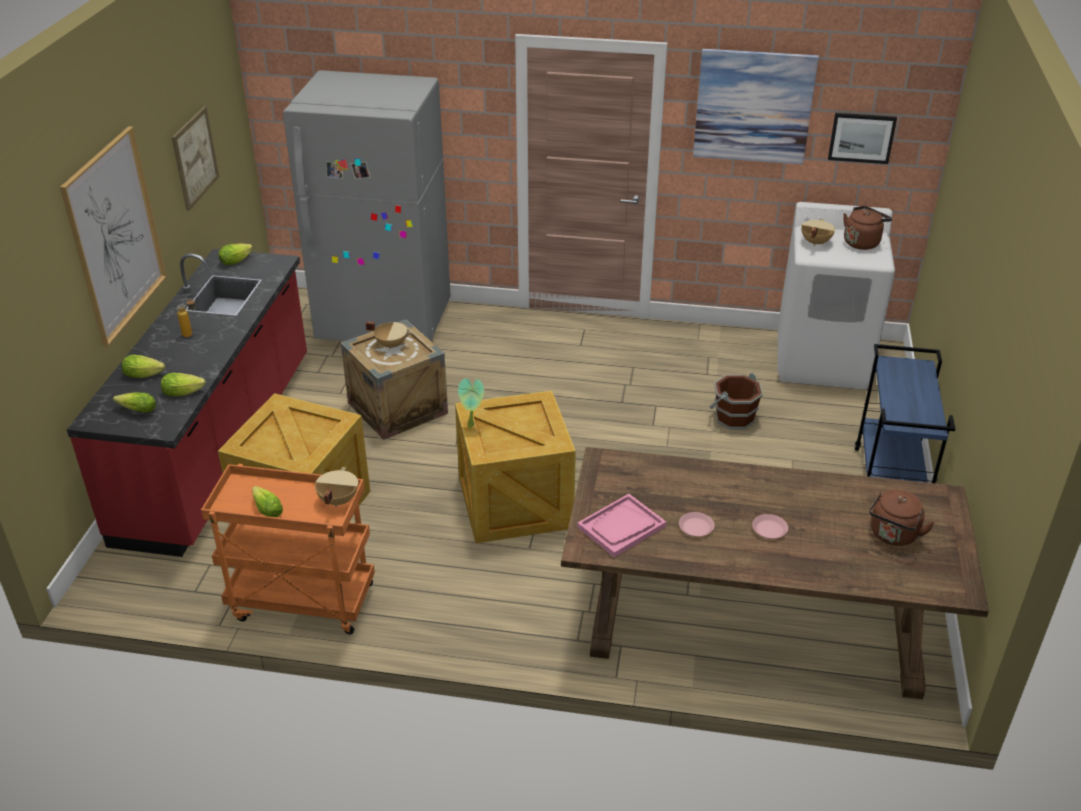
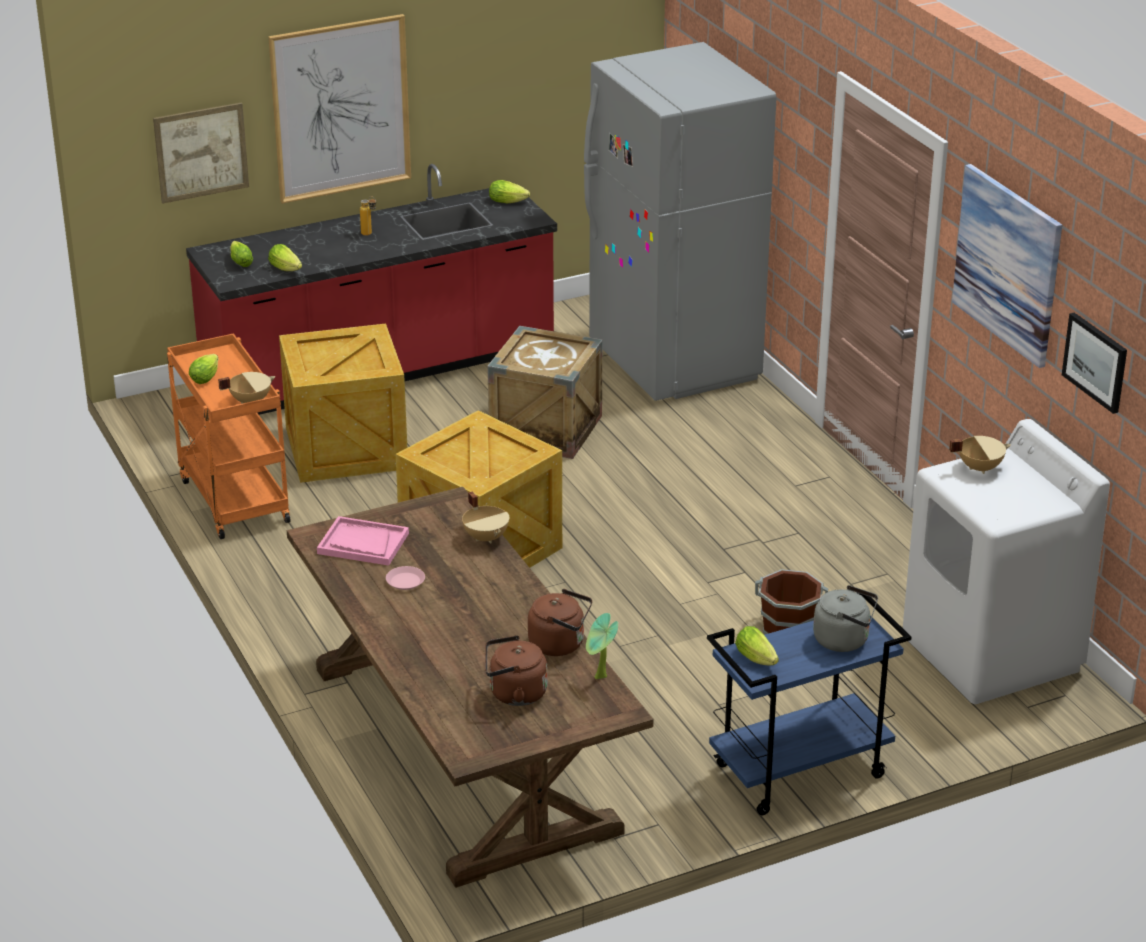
camera: 55 degrees right, 5 degrees down
lettuce [122,355,165,378] -> lettuce moved to [735,626,779,665]
picture [172,106,219,211] -> picture moved to [153,103,249,203]
beige cooking pot [366,322,412,350] -> beige cooking pot moved to [462,491,509,544]
potted plant [458,378,484,428] -> potted plant moved to [586,613,618,679]
pink plate [752,514,788,539] -> none
brown kettle [843,206,892,250] -> brown kettle moved to [528,589,592,656]
none -> grey kettle [813,585,878,652]

